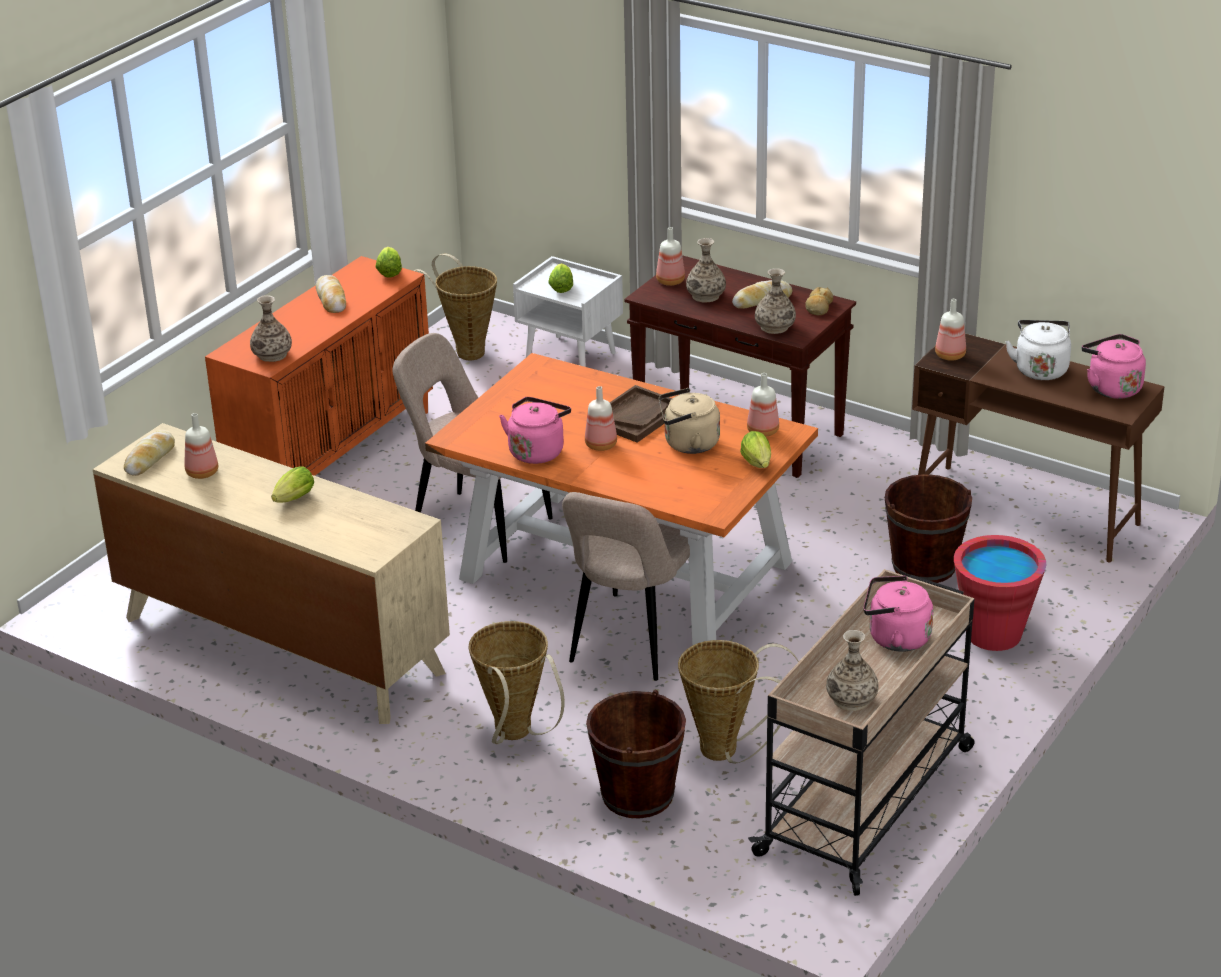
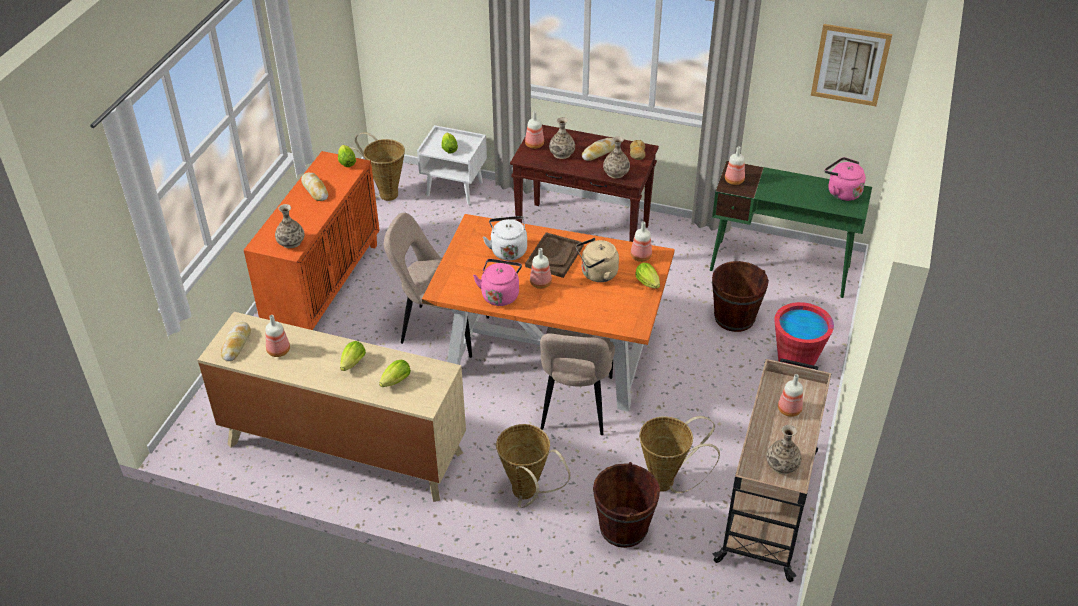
camera: 15 degrees left, 10 degrees up
pink kettle [864,576,933,652] -> bottle [778,374,803,417]
brown desk [912,333,1165,563] -> green desk [710,160,872,298]
white kettle [1005,320,1071,380] -> white kettle moved to [483,216,527,260]
none -> lettuce [379,360,411,387]
none -> picture [811,24,892,106]

